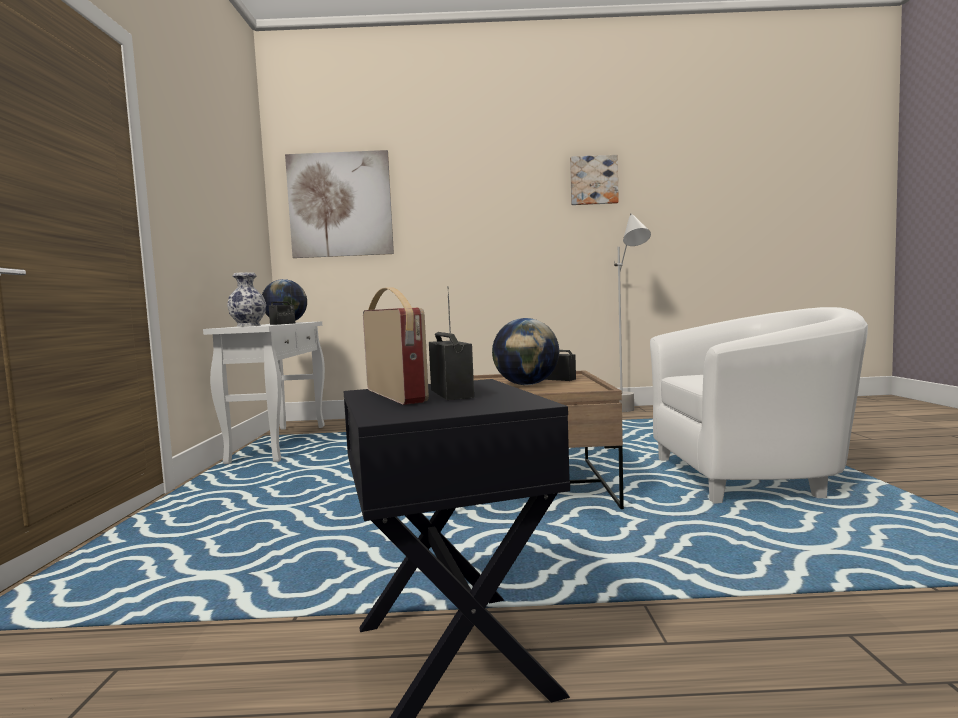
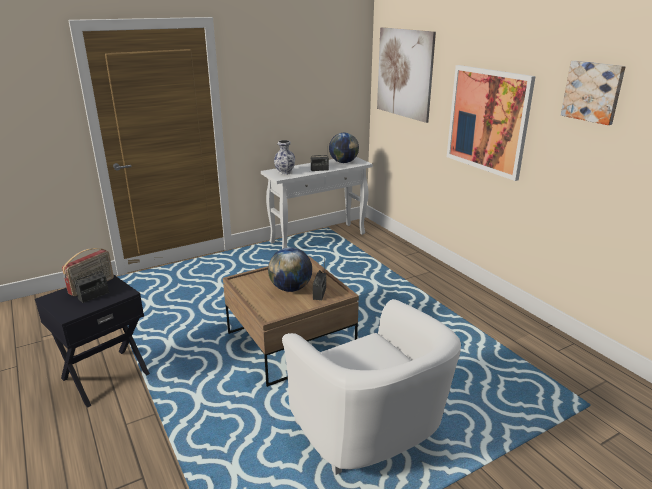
camera: 60 degrees right, 20 degrees up
grey floor lamp [614,213,651,412] -> none
none -> picture [447,65,536,181]

